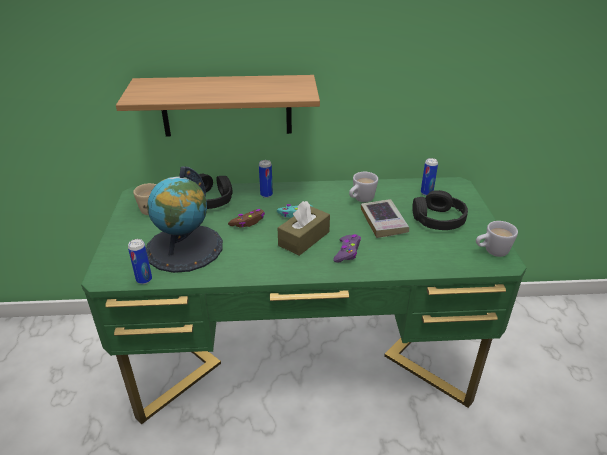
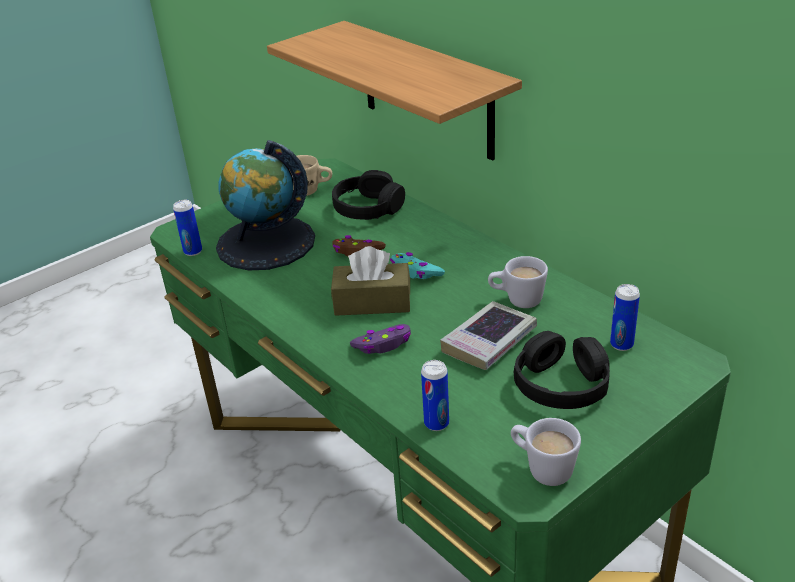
camera: 55 degrees right, 0 degrees up
can [259,160,273,198] -> can moved to [421,360,449,431]

